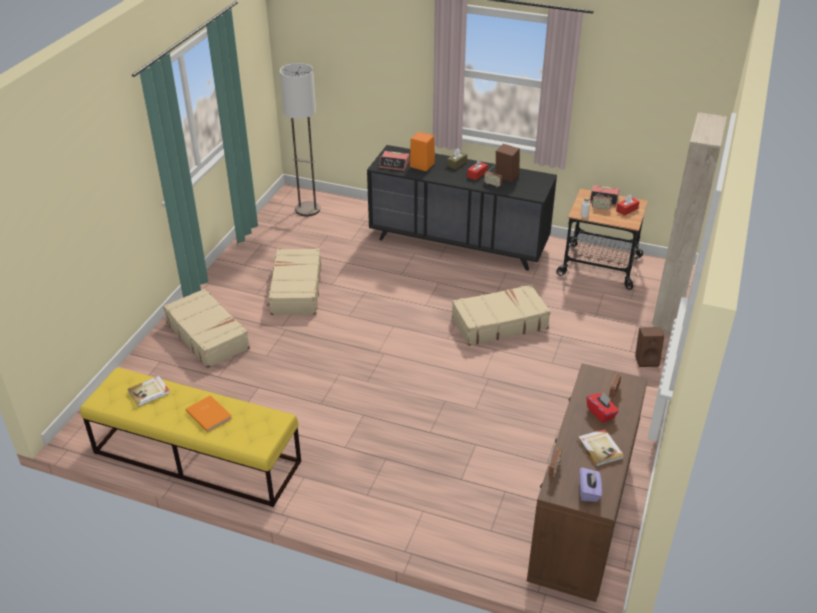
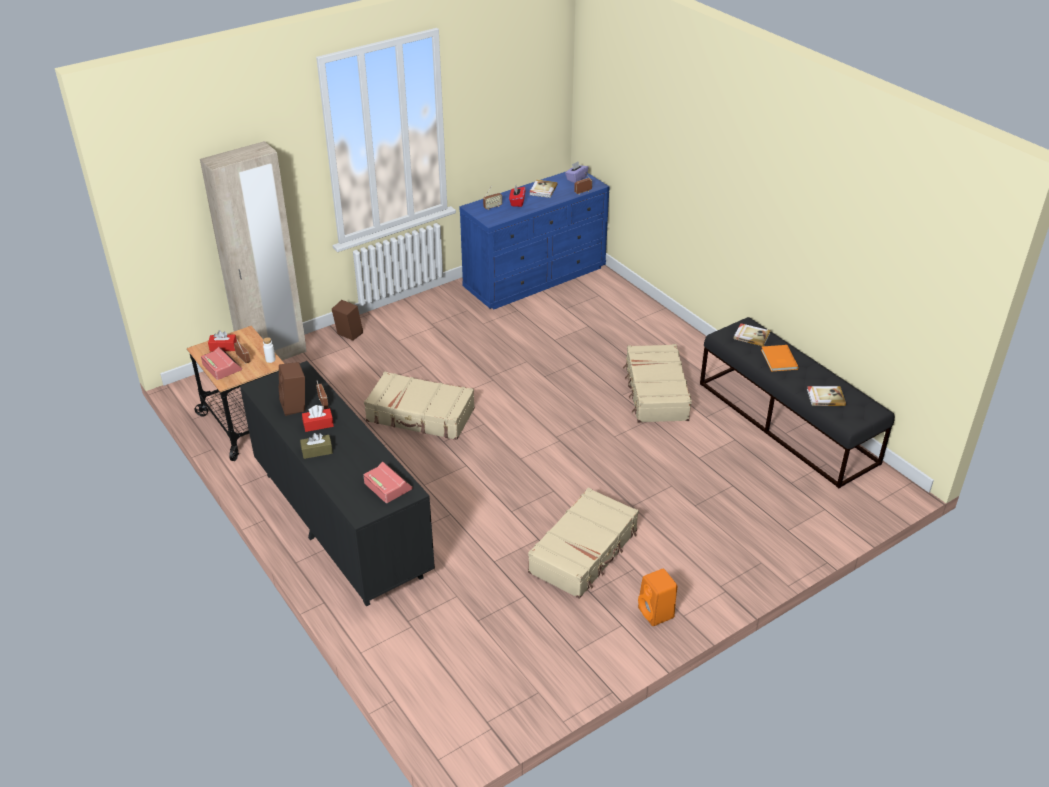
camera: 145 degrees left, 0 degrees up
yellow bench [80,367,301,507] -> black bench [700,317,895,488]
beige suitcase [163,288,250,368] -> beige suitcase moved to [623,344,692,422]
floor lamp [280,63,320,217] -> none
orange speaker [410,132,435,171] -> orange speaker moved to [638,569,677,626]
brown dresser [527,363,648,602] -> blue dresser [459,172,610,309]
none -> book [733,323,771,346]

